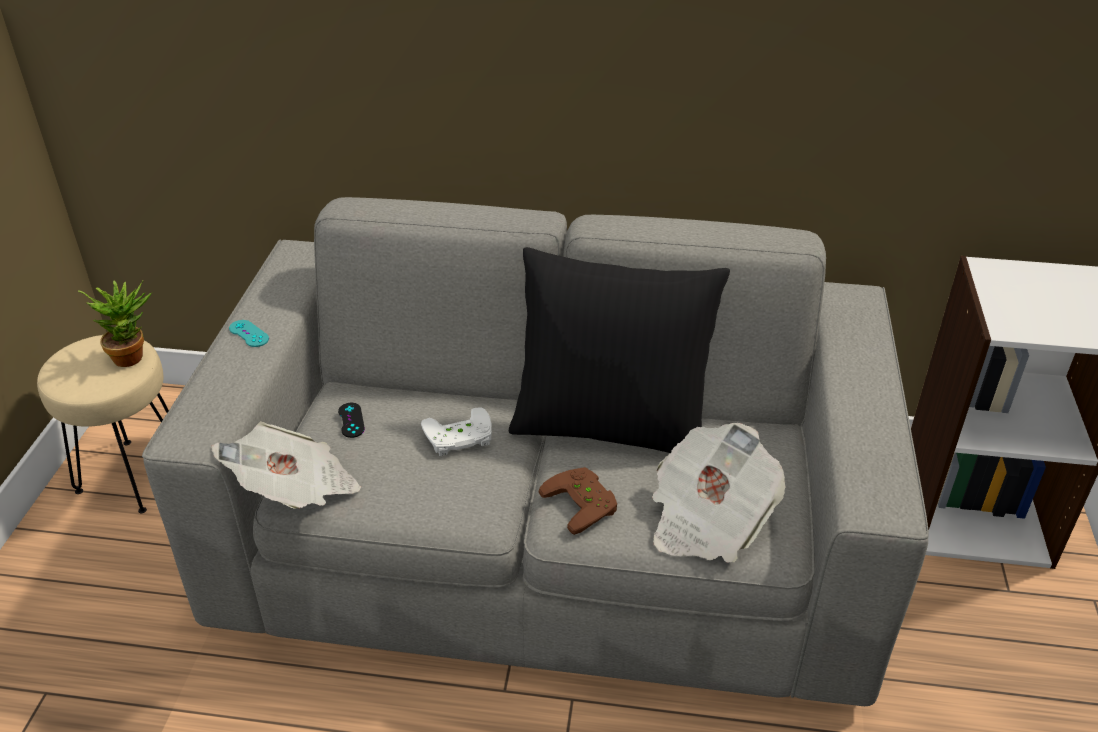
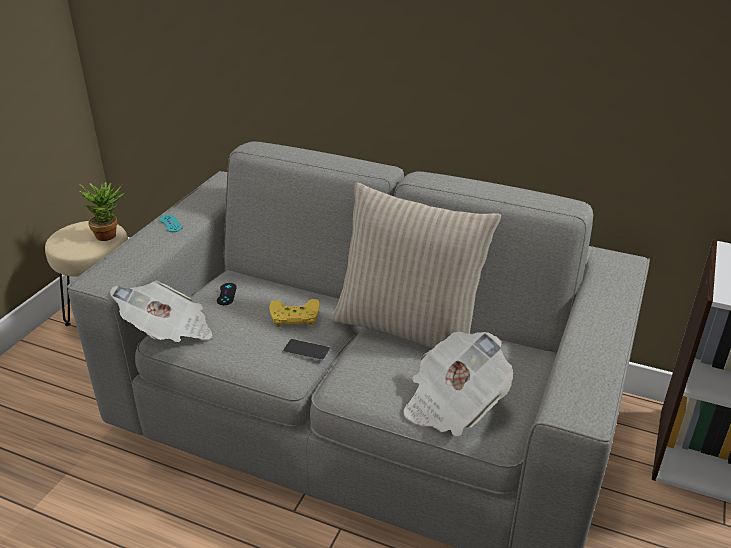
camera: 15 degrees right, 5 degrees down
white game controller [421,407,492,456] -> yellow game controller [270,299,320,327]
black pillow [509,247,730,453] -> beige pillow [332,182,501,348]
brown game controller [538,467,617,535] -> none
none -> phone [283,339,331,361]

